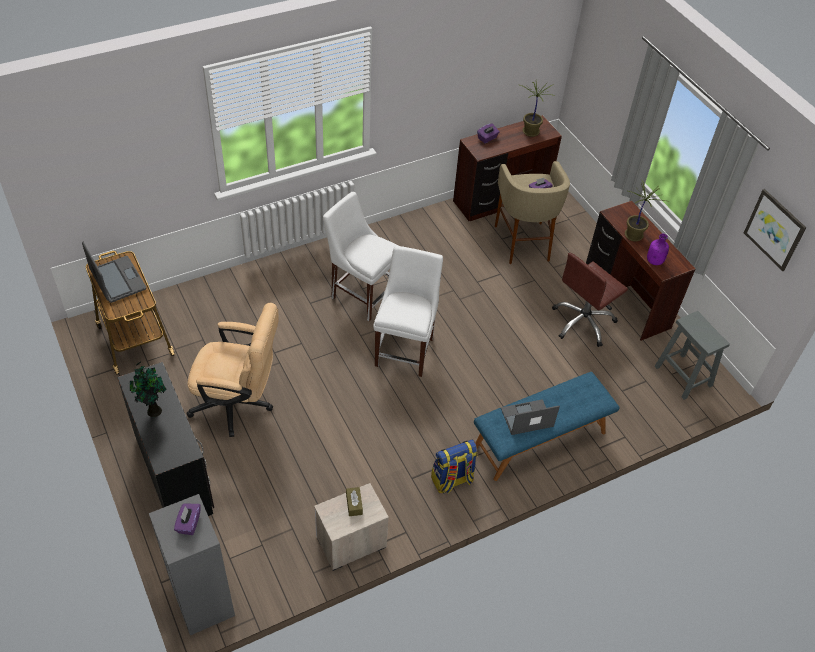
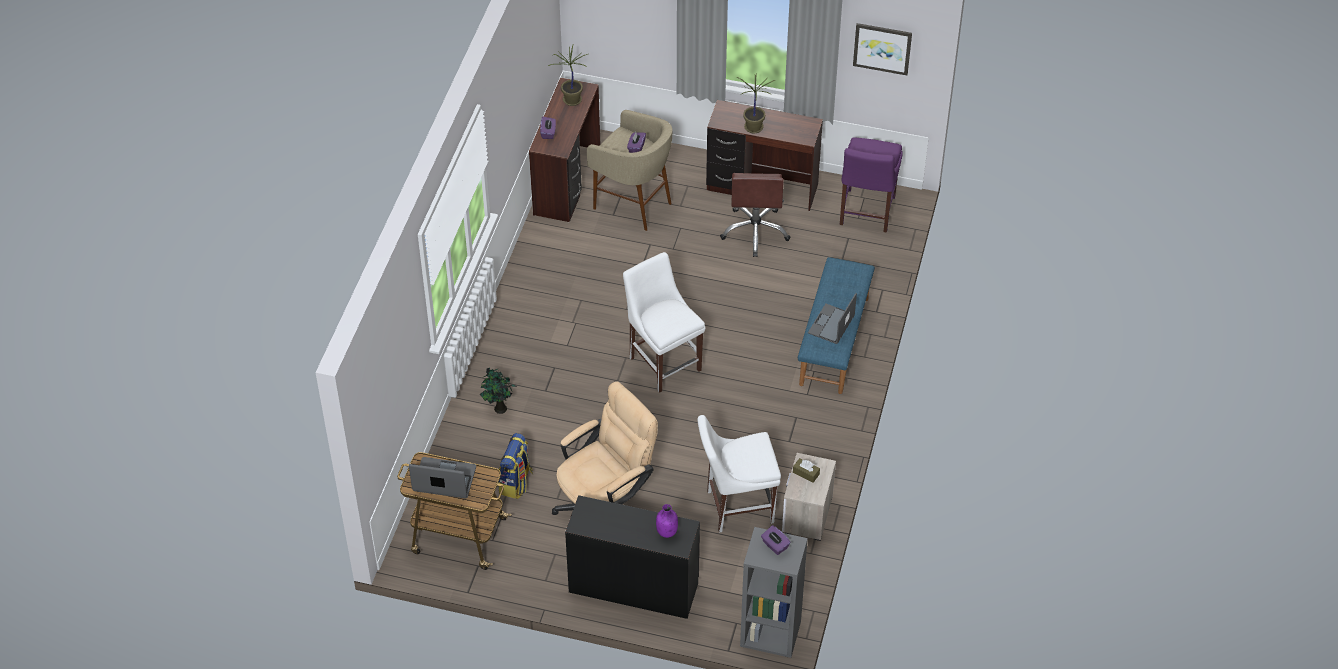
camera: 45 degrees left, 0 degrees up
potted plant [130,361,167,417] -> potted plant moved to [480,368,517,414]
white chair [323,192,398,321] -> white chair moved to [698,415,781,533]
backpack [431,440,478,494] -> backpack moved to [498,433,533,499]
purple bottle [647,233,669,265] -> purple bottle moved to [656,504,678,538]
grey stool [655,311,730,400] -> purple chair [840,137,903,233]

